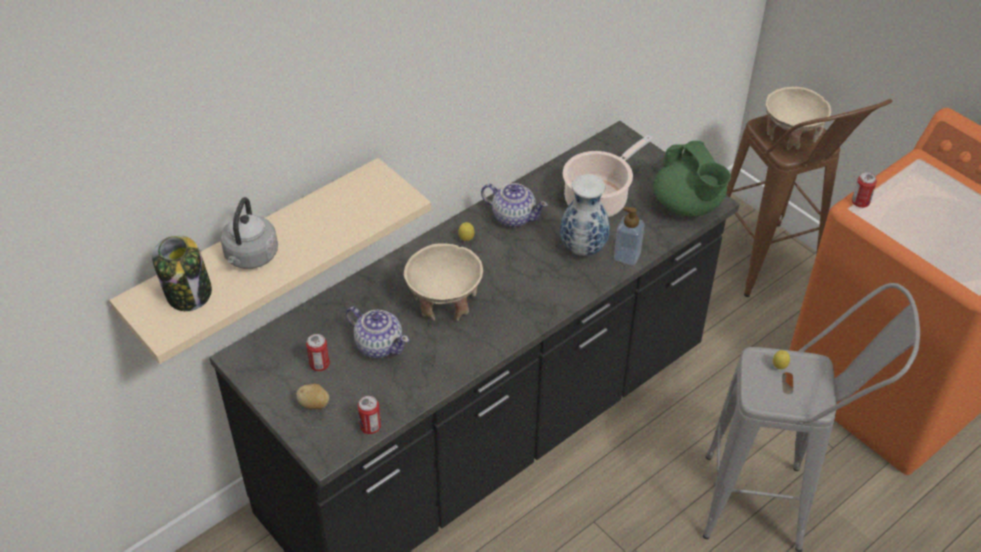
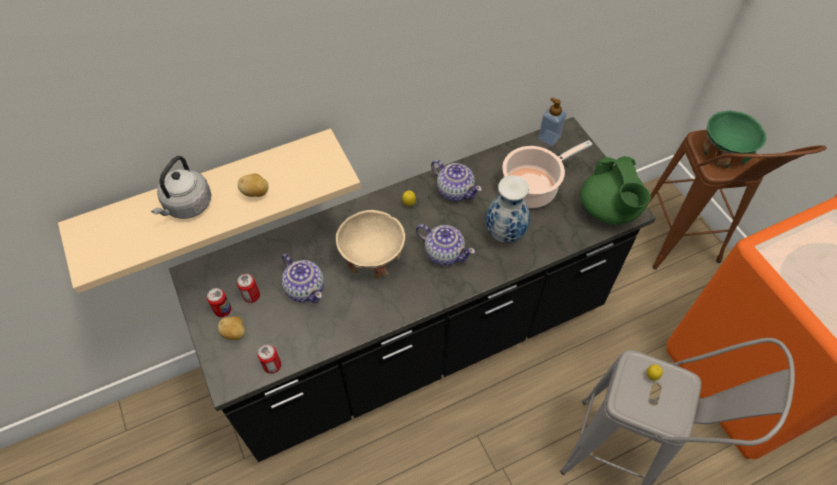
camera: 15 degrees right, 10 degrees up
jar [152,235,212,311] -> none
soap dispenser [614,207,645,266] -> soap dispenser moved to [538,98,567,146]
beige bowl [766,87,831,150] -> green bowl [703,111,766,168]
can [852,172,877,208] -> can moved to [207,288,231,317]
none -> potato [238,174,269,197]
none -> teapot [416,224,475,266]

